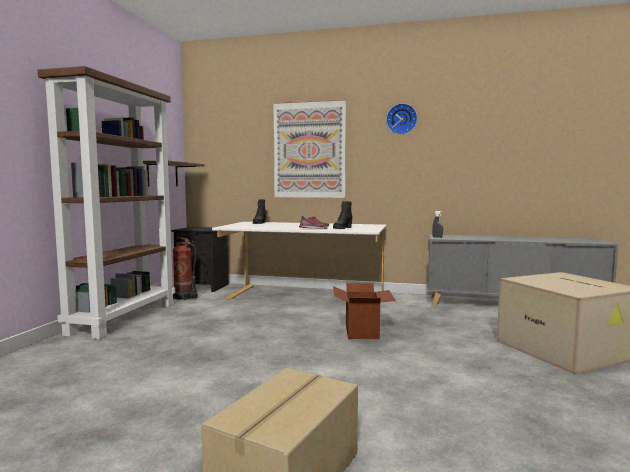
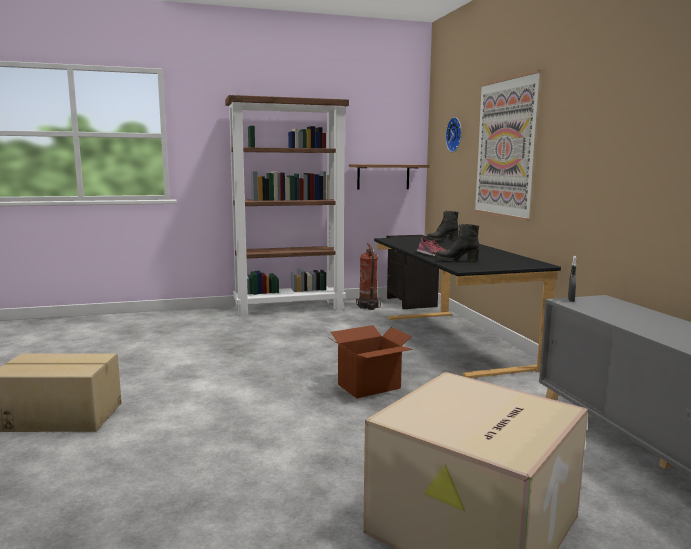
camera: 60 degrees right, 5 degrees up
white desk [212,222,386,300] -> black desk [374,236,561,378]
wall clock [386,103,417,135] -> wall clock moved to [445,117,462,152]

